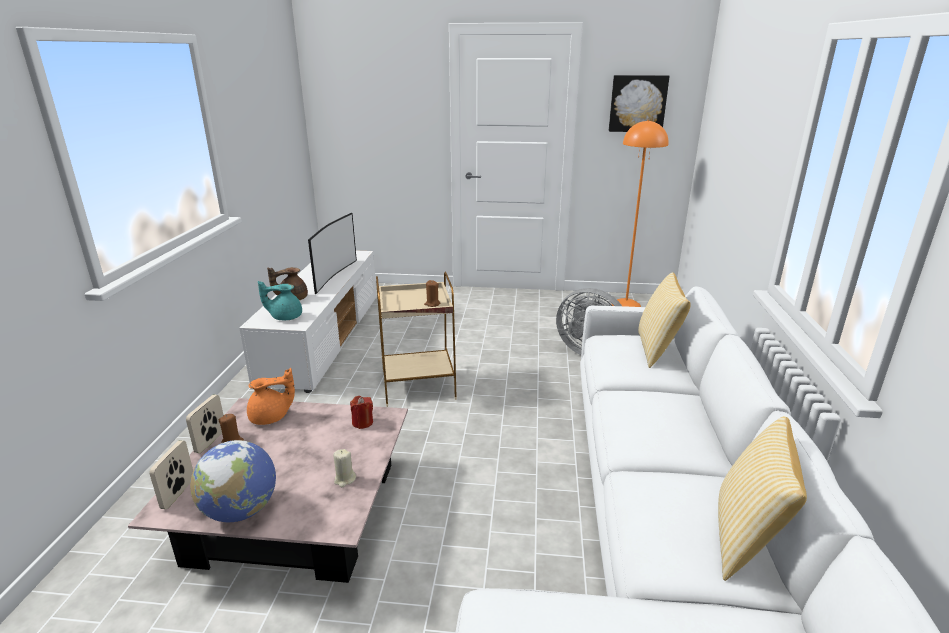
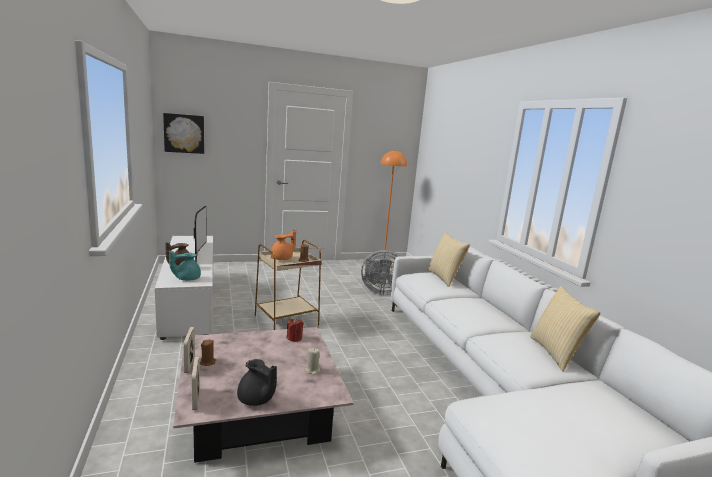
camera: 25 degrees left, 10 degrees down
globe [190,440,276,522] -> black teapot [237,359,277,406]
orange teapot [247,368,295,425] -> orange teapot moved to [271,229,296,260]
picture [609,75,670,132] -> picture moved to [163,113,204,154]

